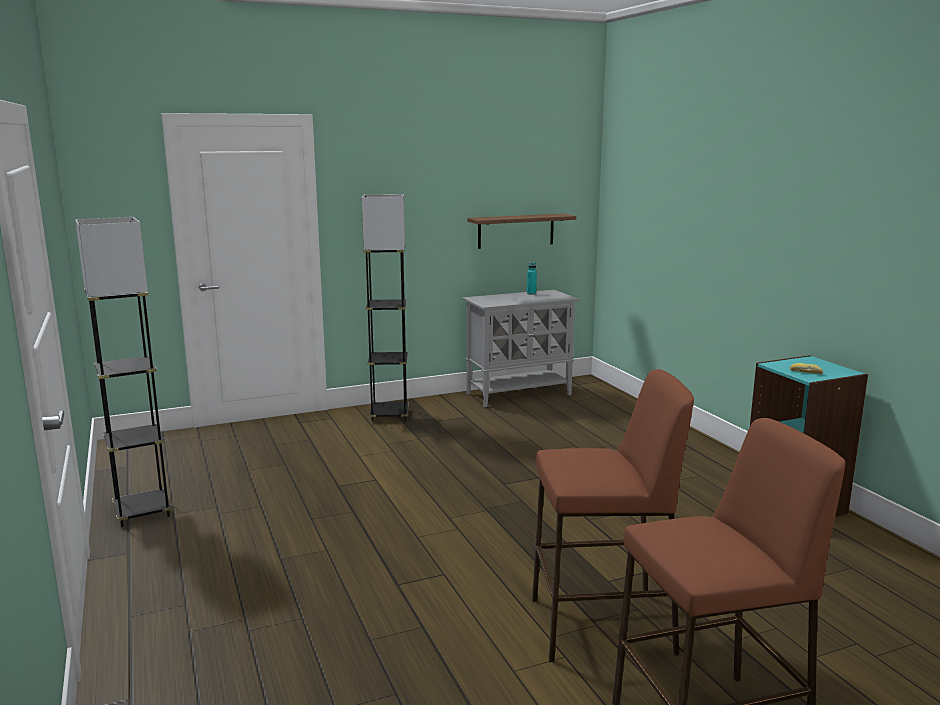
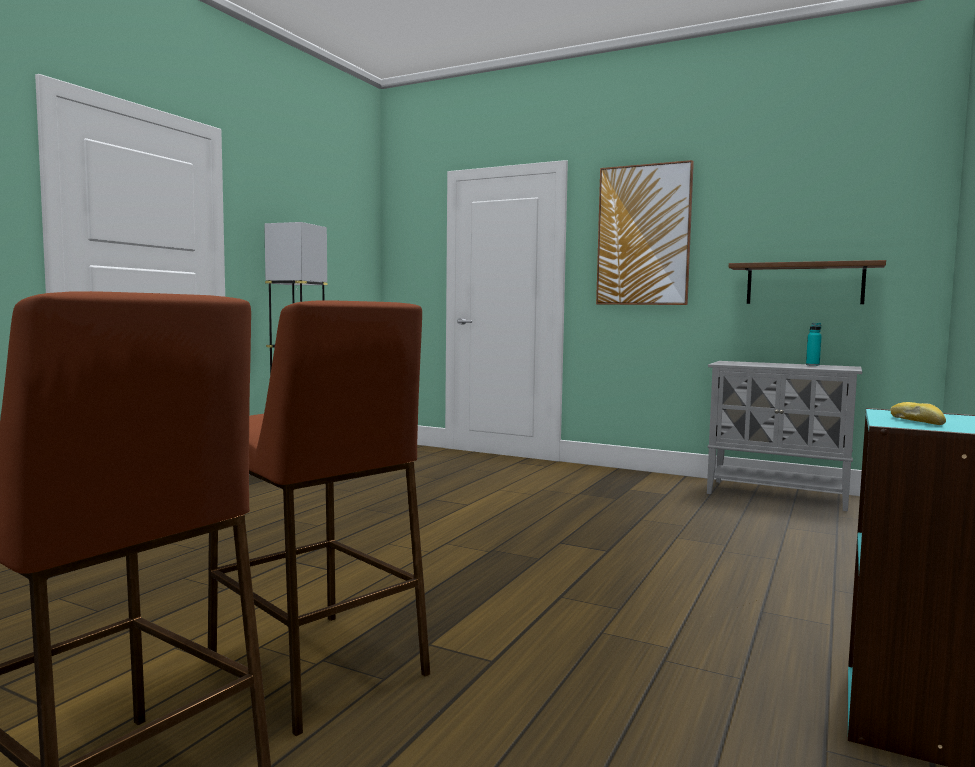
camera: 50 degrees right, 10 degrees down
grey floor lamp [362,194,409,422] -> none
none -> picture [596,160,694,305]

